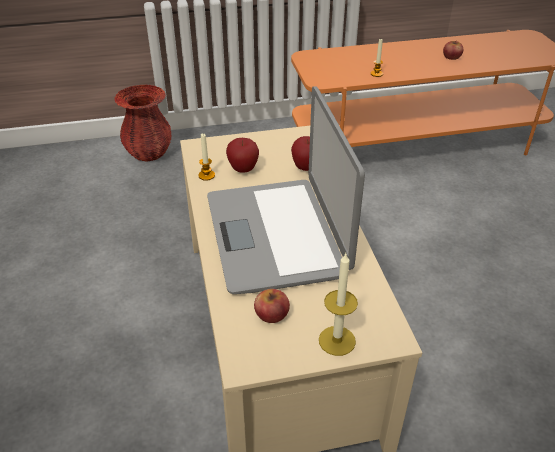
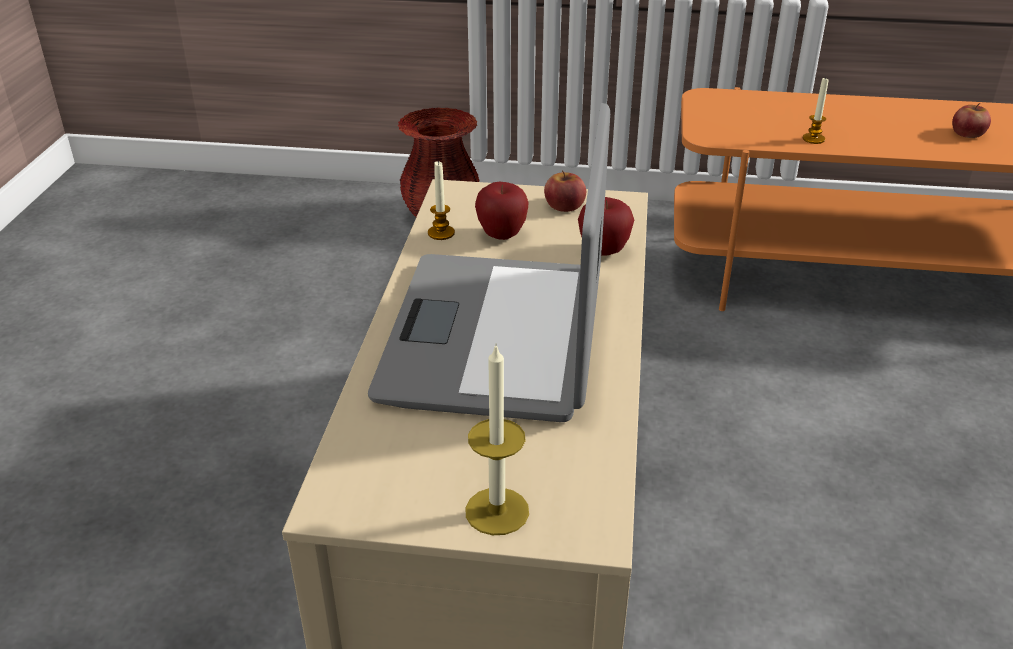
camera: 20 degrees right, 5 degrees down
apple [254,289,290,323] -> apple moved to [544,170,586,212]

